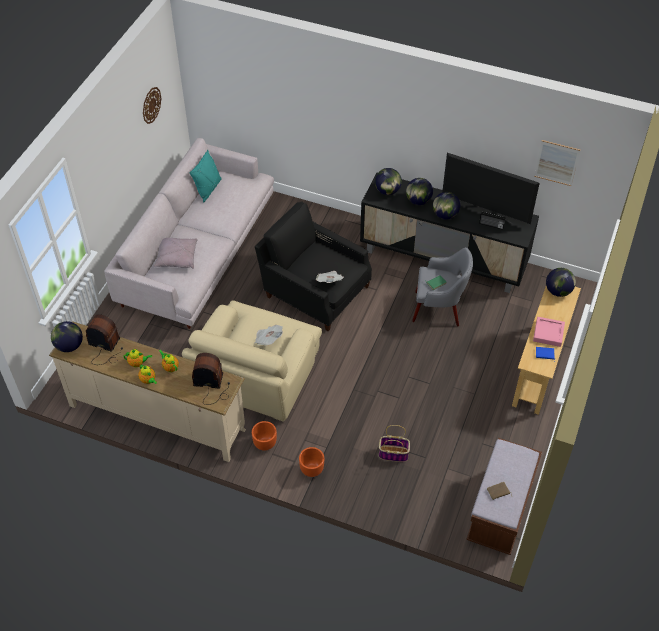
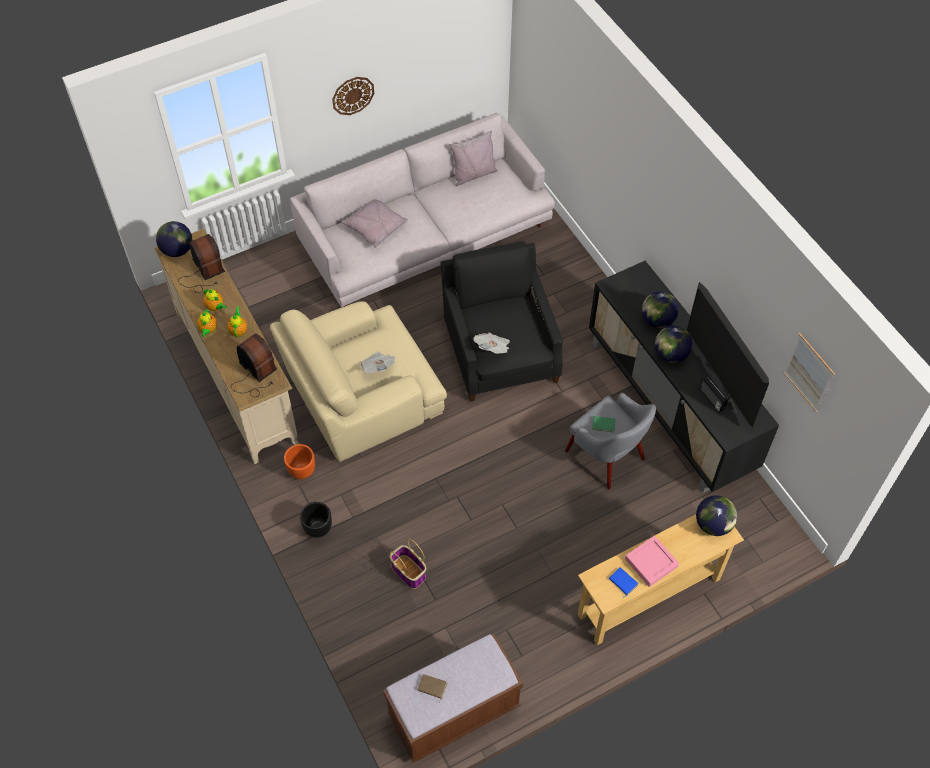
camera: 40 degrees right, 5 degrees up
wall clock [143,87,161,124] -> wall clock moved to [332,77,374,115]
turquoise pillow [189,150,222,203] -> purple pillow [450,131,498,186]
orange planter [299,447,324,477] -> black planter [300,502,332,538]
globe [375,168,402,195] -> none

